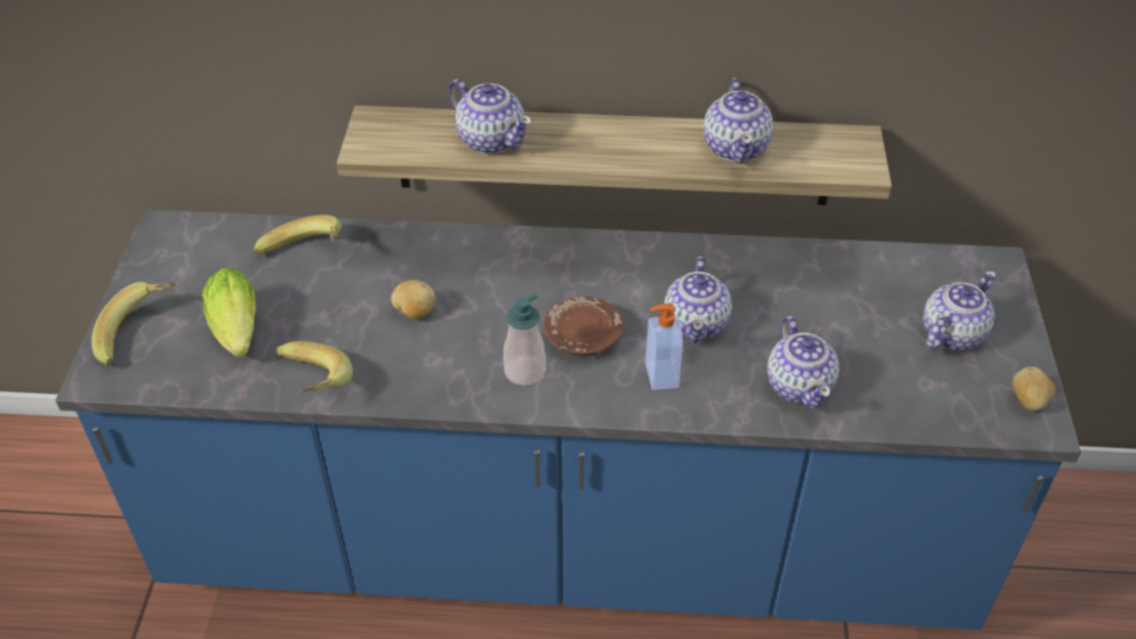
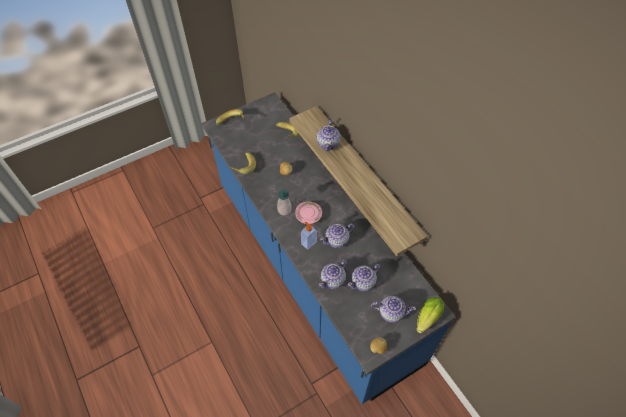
camera: 55 degrees right, 10 degrees up
lettuce [202,268,256,357] -> lettuce moved to [417,297,444,333]
brown plate [544,296,623,356] -> pink plate [295,201,322,224]
teapot [703,78,773,163] -> teapot moved to [348,264,381,292]

